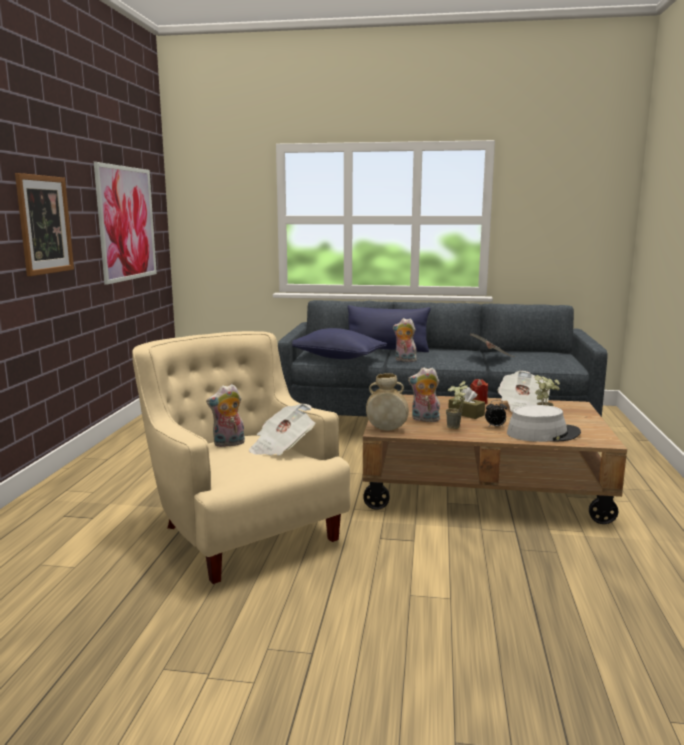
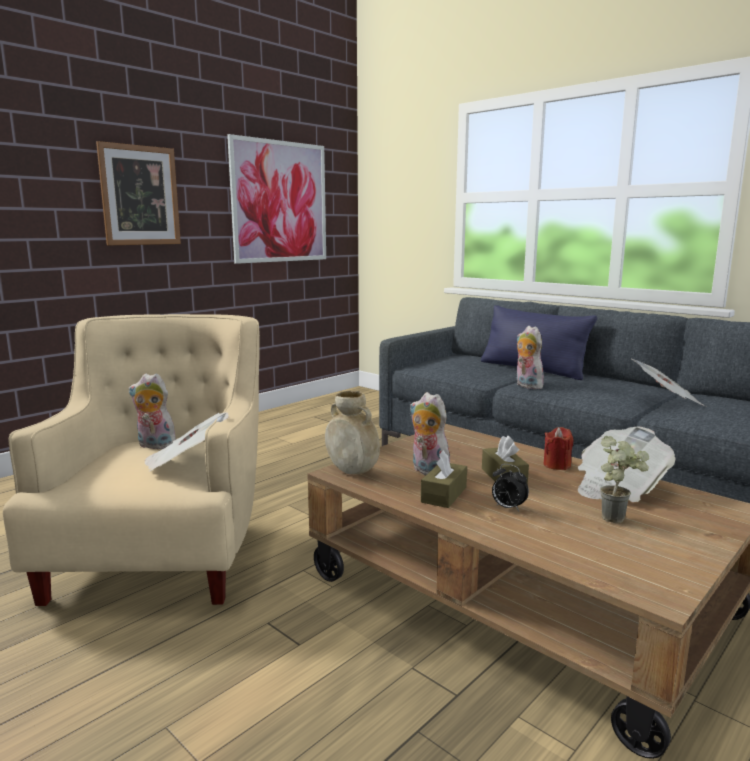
camera: 35 degrees right, 0 degrees up
blue pillow [292,328,387,359] -> none
potted plant [446,381,467,429] -> brown tissue box [421,450,467,508]
grey hat [507,405,581,442] -> none

